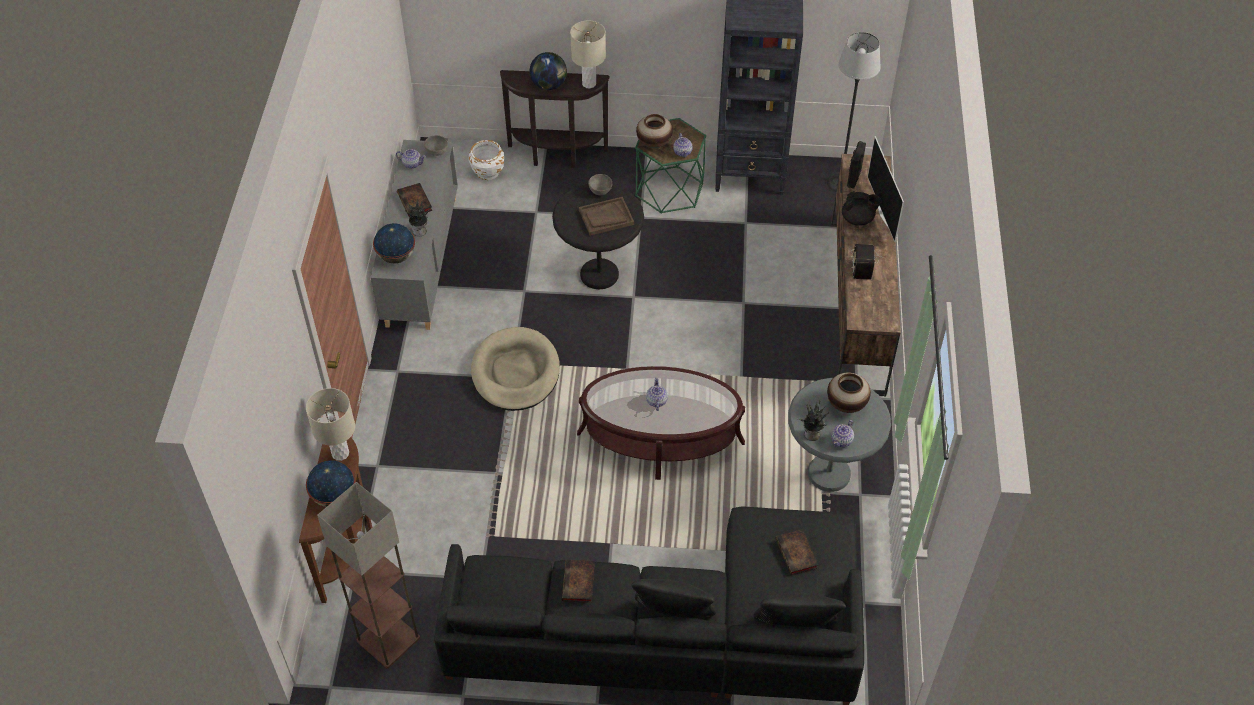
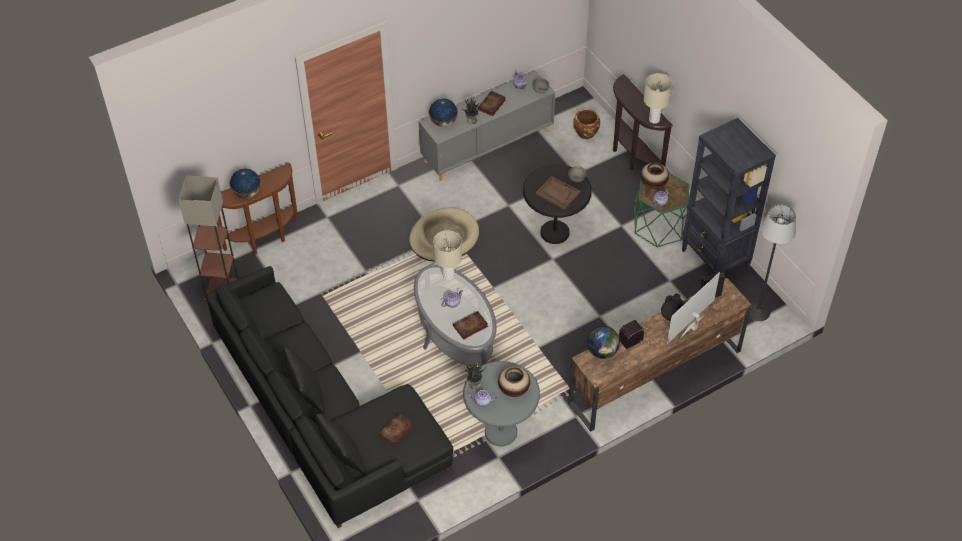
camera: 55 degrees right, 0 degrees up
beige table lamp [306,388,355,461] -> beige table lamp moved to [433,230,462,280]
white planter [469,140,504,180] -> brown planter [573,109,600,139]
globe [530,52,567,90] -> globe moved to [587,326,620,359]
book [562,559,595,603] -> book moved to [453,311,488,340]
brown coffee table [577,366,745,480] -> grey coffee table [414,265,497,366]

